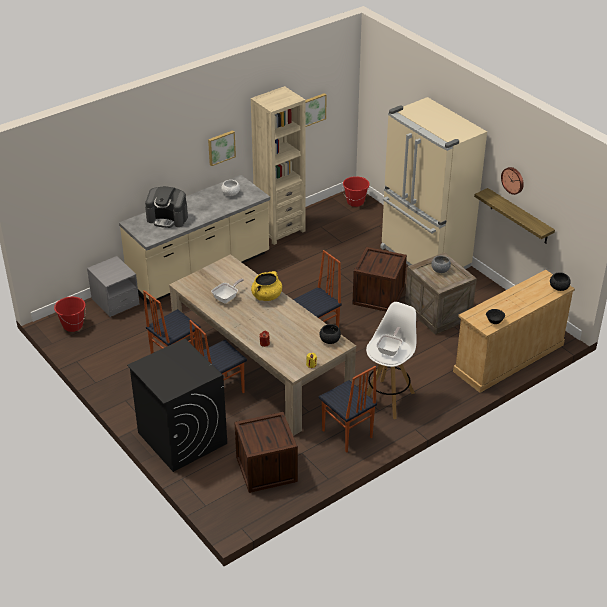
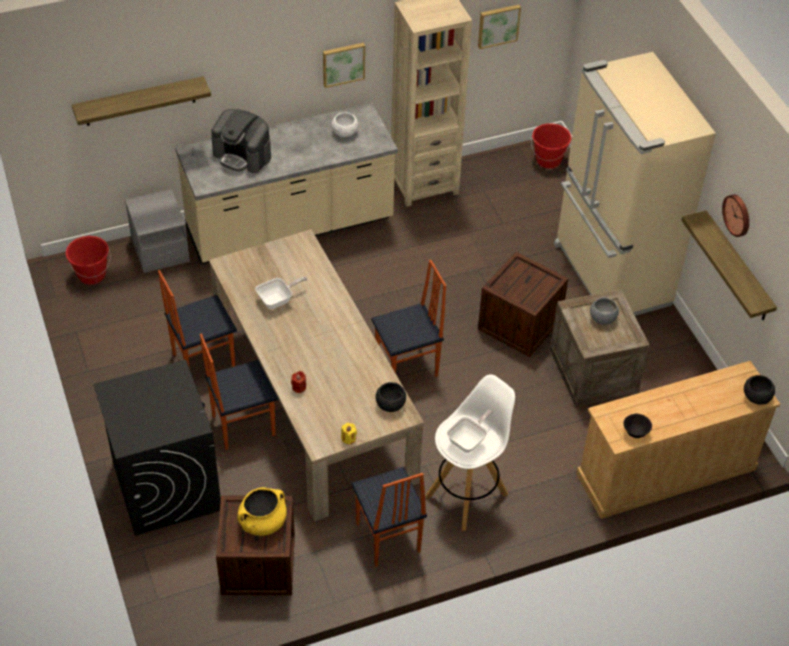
camera: 15 degrees right, 10 degrees up
yellow cooking pot [251,271,282,301] -> yellow cooking pot moved to [237,487,287,536]
none -> shelf [72,76,211,126]

